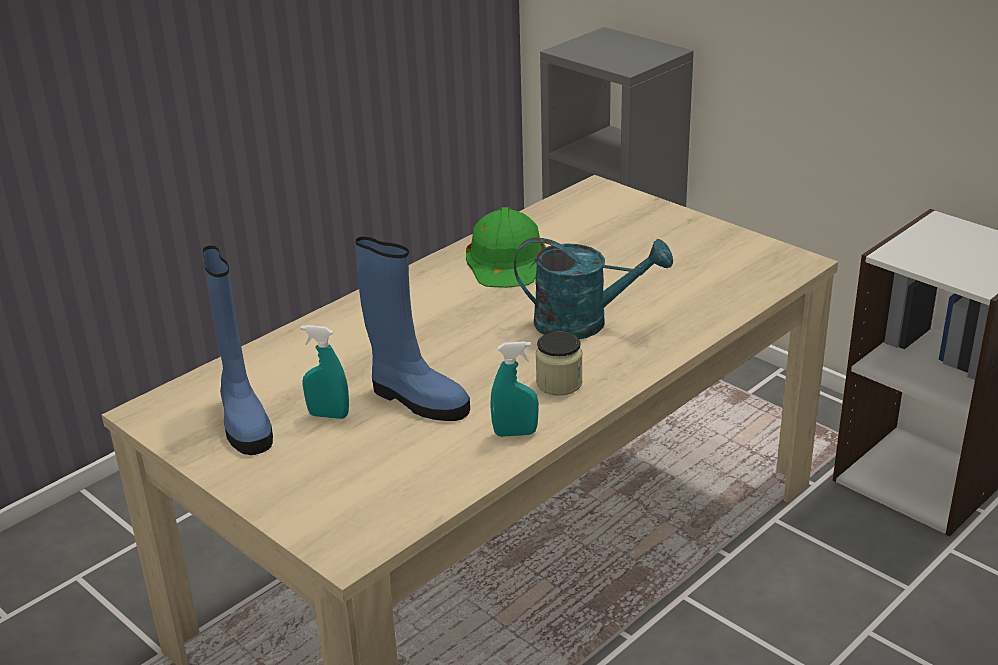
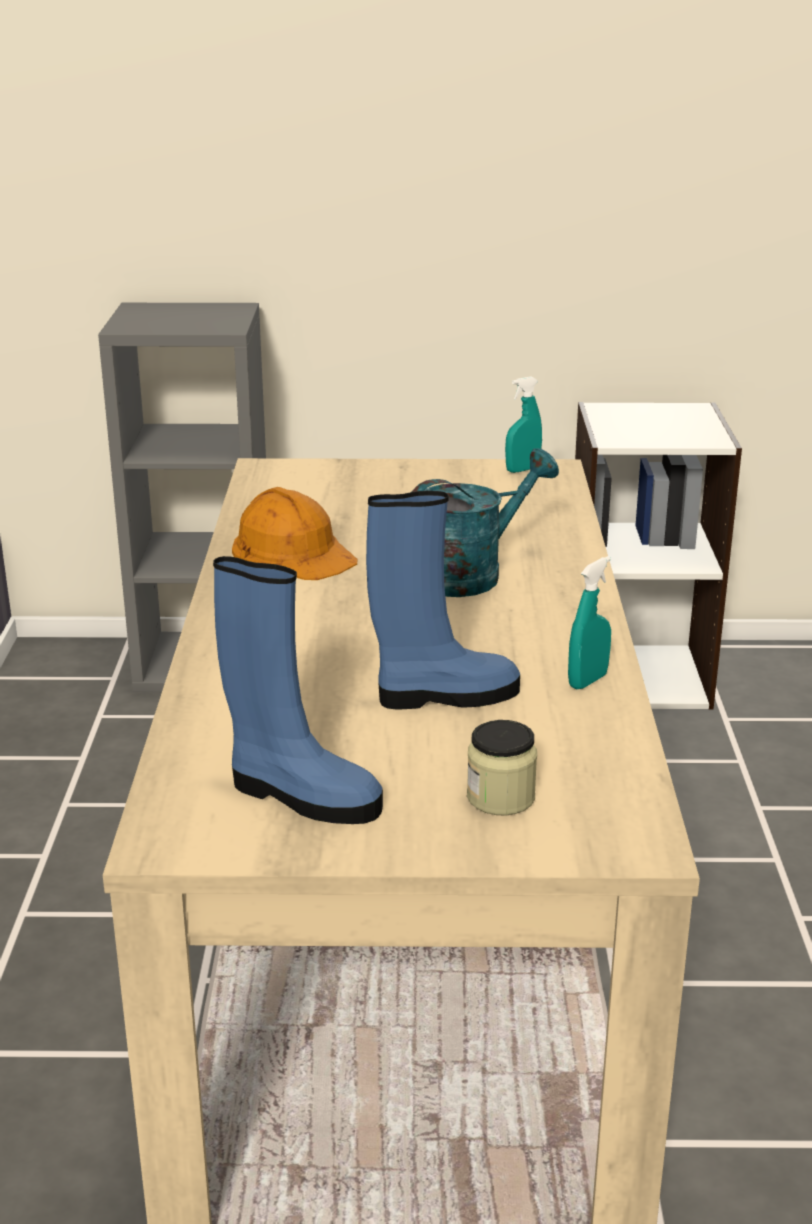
camera: 45 degrees left, 5 degrees down
turquoise spray bottle [301,325,349,419] -> turquoise spray bottle moved to [505,377,542,473]
green hard hat [466,207,546,288] -> orange hard hat [232,487,357,580]
jar [535,332,583,396] -> jar moved to [467,720,537,816]

